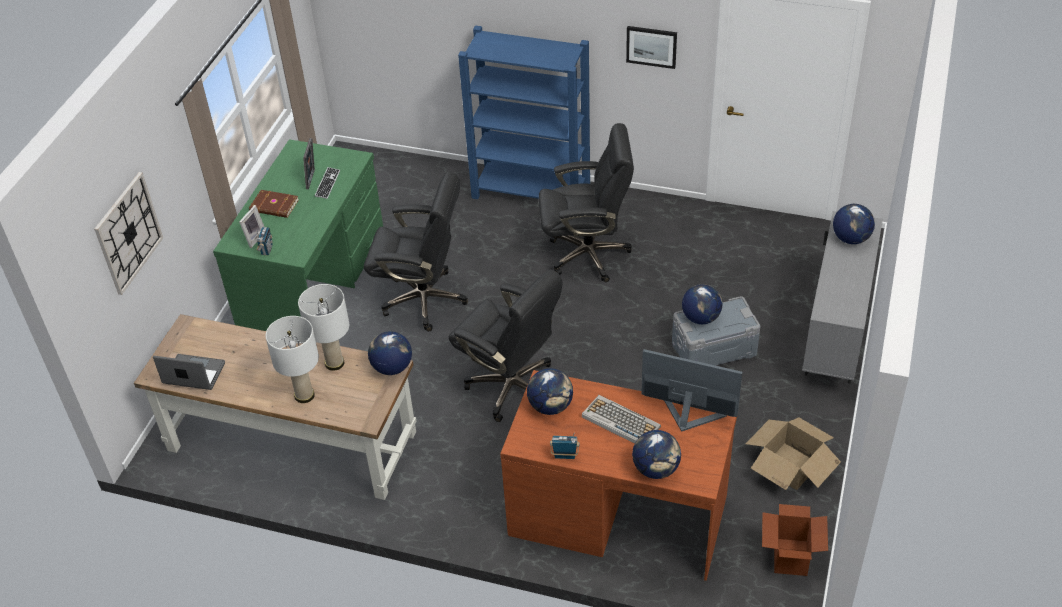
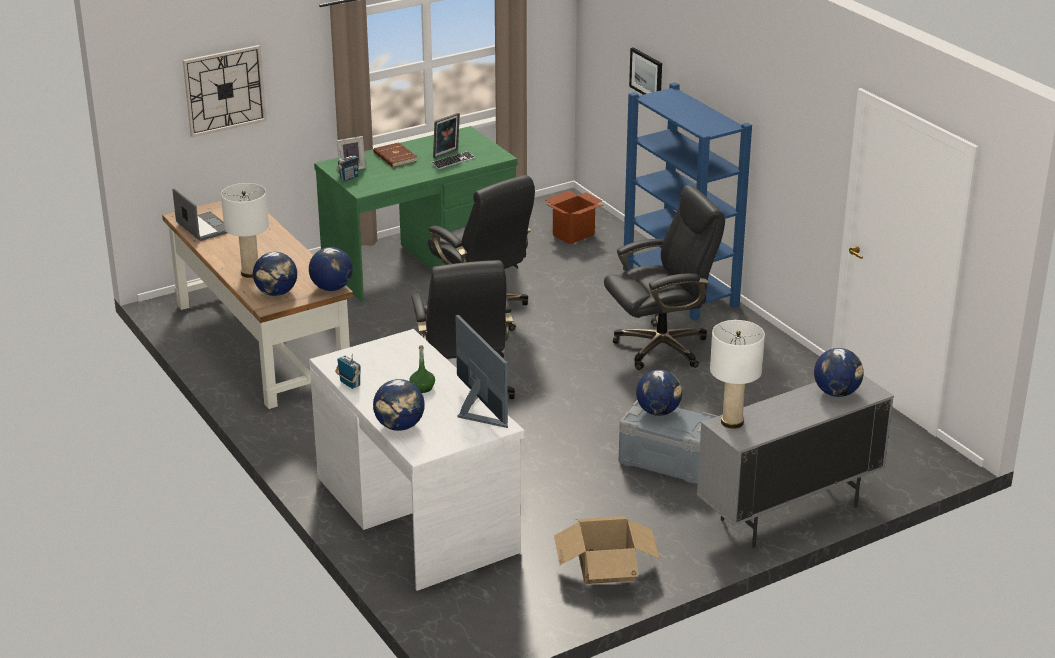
camera: 40 degrees right, 15 degrees down
white table lamp [298,284,349,371] -> white table lamp moved to [710,320,765,429]
brown desk [500,370,738,581] -> white desk [309,329,525,591]
globe [527,368,573,415] -> globe moved to [253,252,297,296]
black office chair [539,123,634,282] -> black office chair turned 60 degrees counterclockwise [604,185,725,370]
keyboard [582,395,661,444] -> green bottle [410,345,435,393]
picture [626,26,677,69] -> picture moved to [629,47,662,95]
cardboard box [762,504,828,576] -> cardboard box moved to [545,190,603,244]

